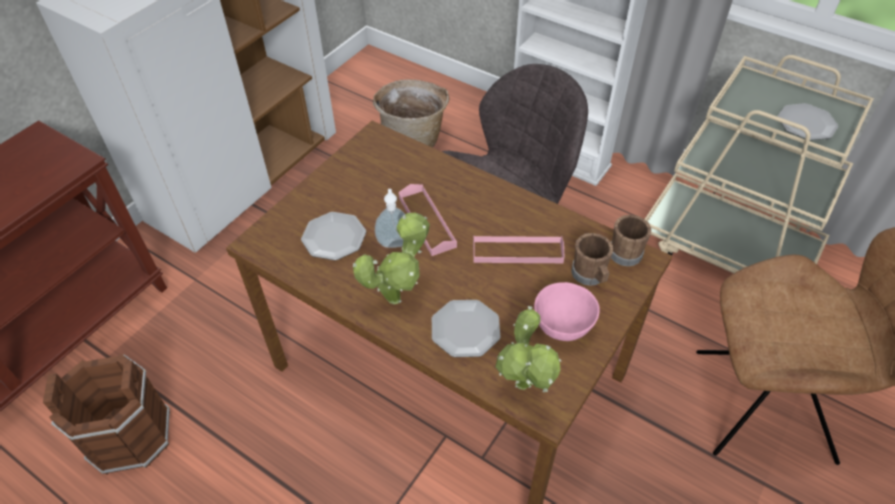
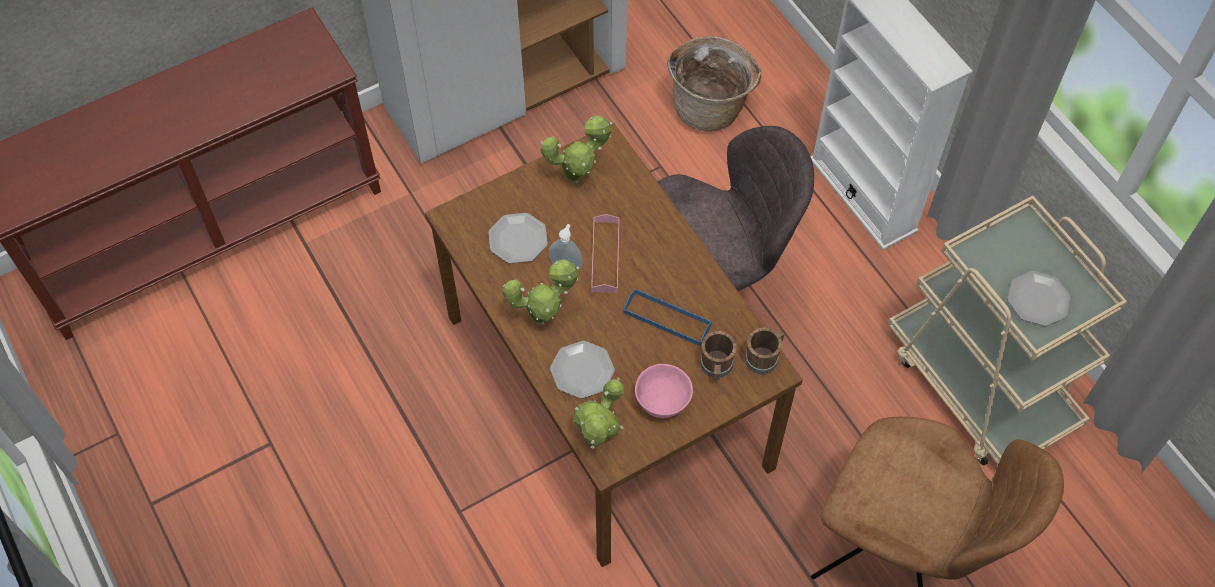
camera: 25 degrees right, 10 degrees up
brown bucket [43,354,170,475] -> none
pink tray [473,236,564,263] -> blue tray [624,288,712,346]
none -> potted plant [541,115,613,183]

